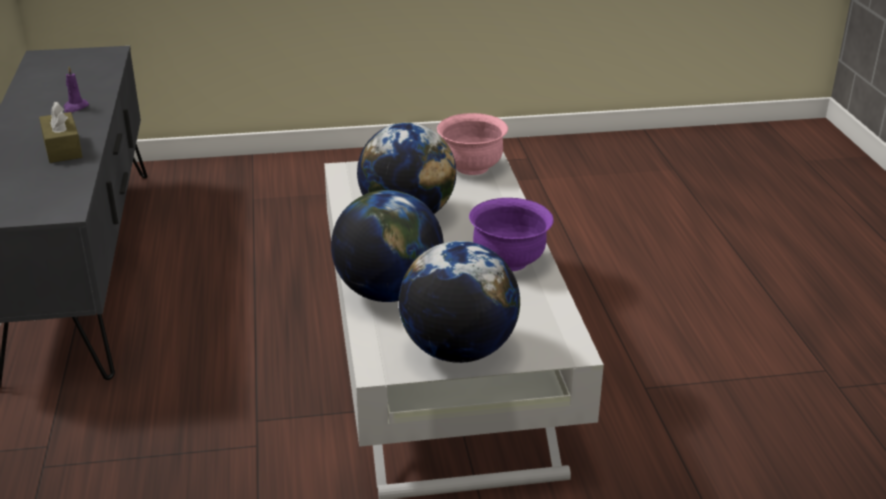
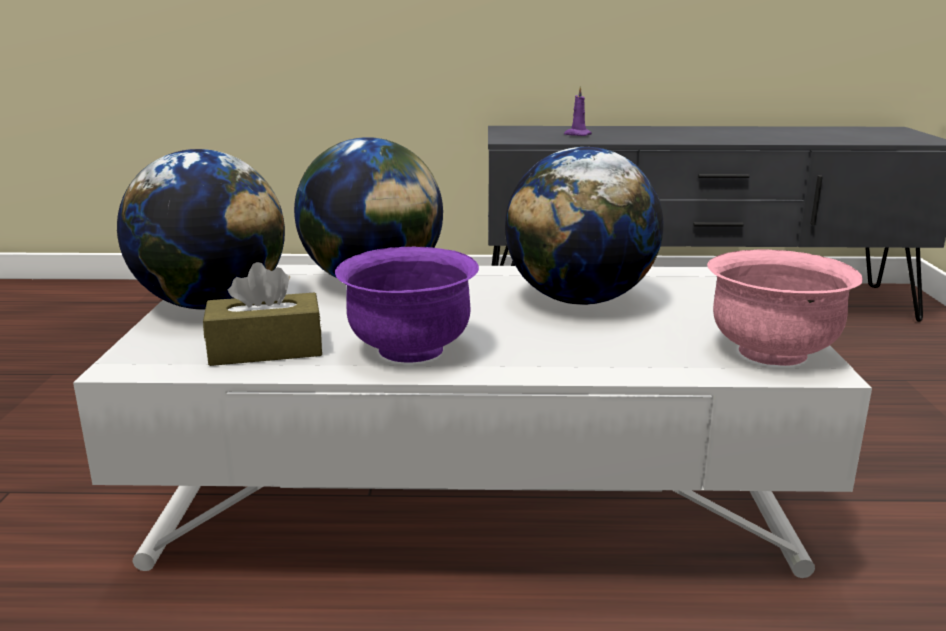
camera: 100 degrees right, 10 degrees down
brown tissue box [39,101,82,163] -> brown tissue box moved to [203,262,322,366]
purple candle [64,66,89,112] -> purple candle moved to [564,86,592,136]

